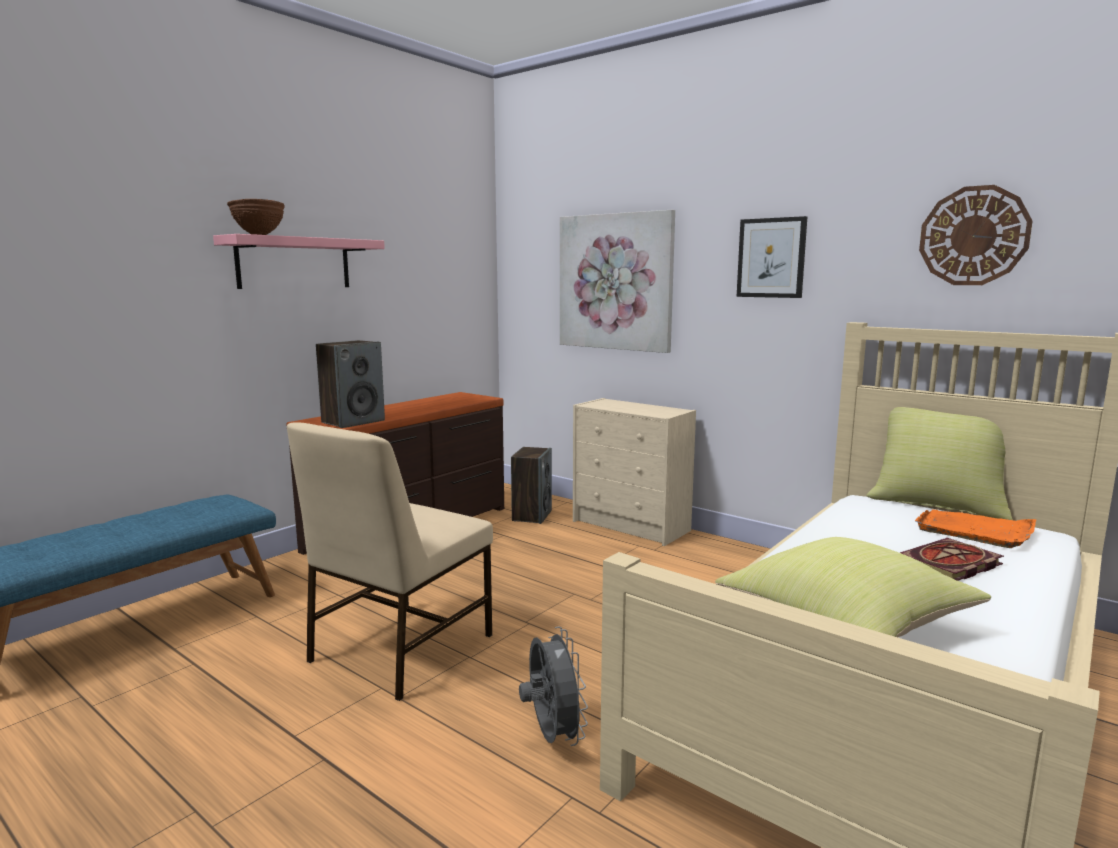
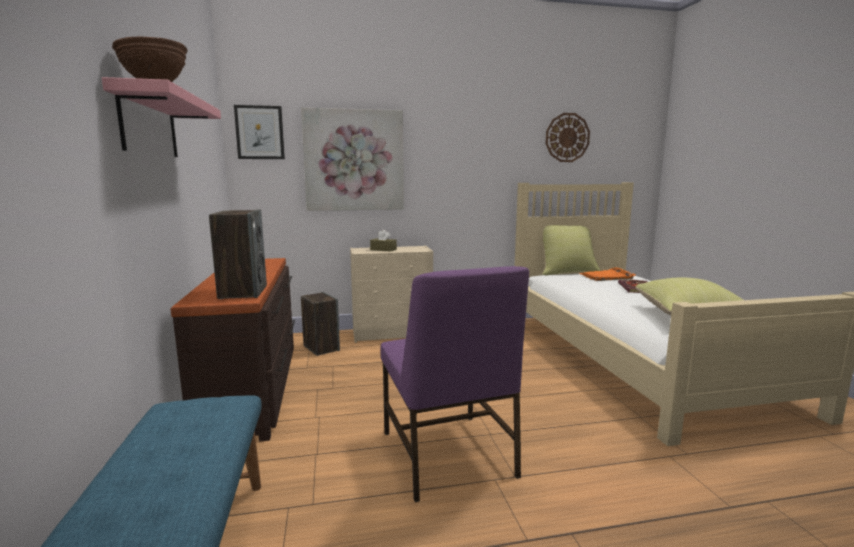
camera: 50 degrees left, 0 degrees up
beige chair [287,422,493,701] -> purple chair [381,266,529,502]
grey fan [519,627,588,746] -> none
picture [737,216,807,298] -> picture moved to [234,105,285,159]
none -> brown tissue box [370,230,397,252]

